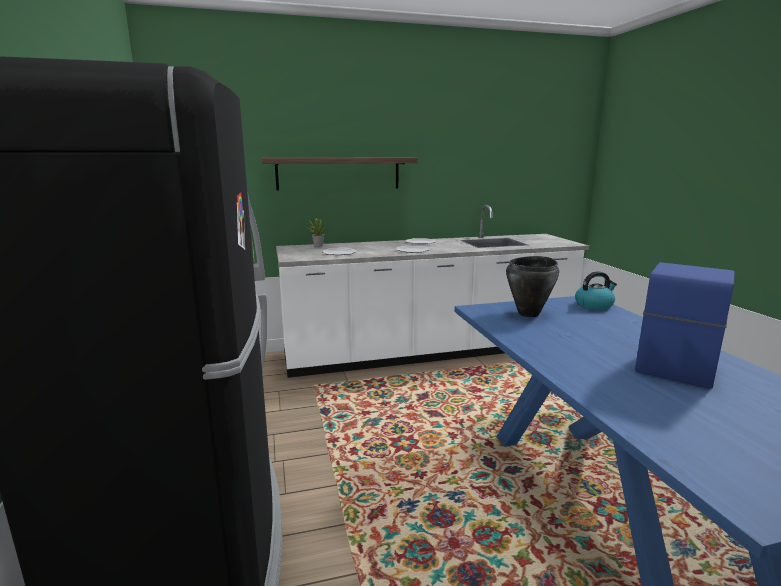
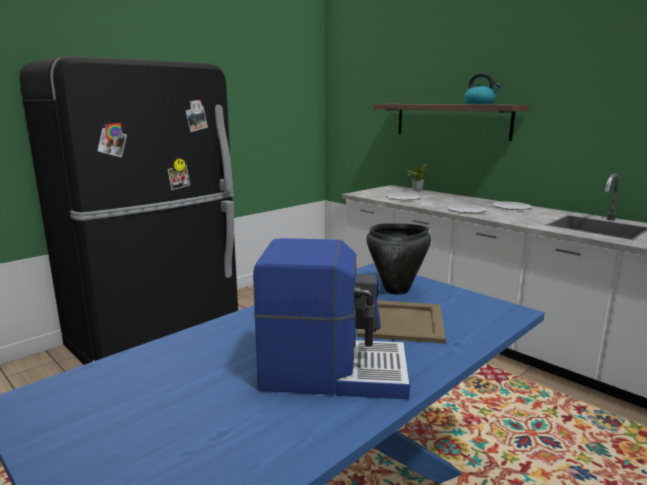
camera: 60 degrees right, 0 degrees up
kettle [575,271,617,310] -> kettle moved to [464,73,501,104]
none -> beige tray [358,300,446,344]

